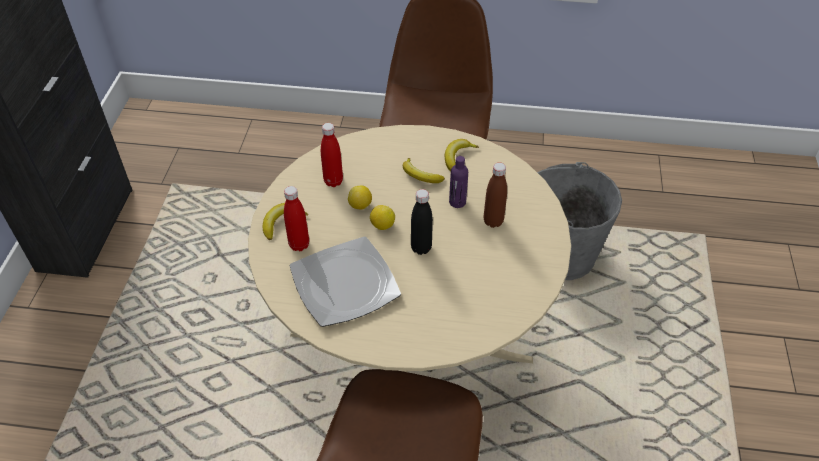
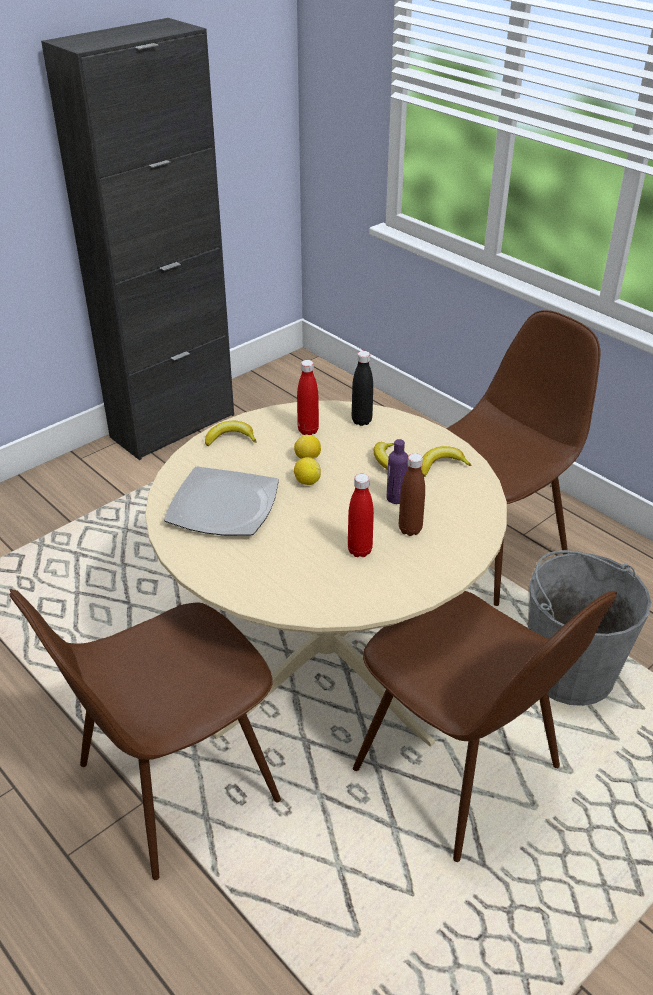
camera: 40 degrees right, 10 degrees down
red bottle [284,186,309,251] -> red bottle moved to [348,474,374,557]
black bottle [411,189,433,255] -> black bottle moved to [352,351,373,426]
none -> brown chair [353,591,617,862]

